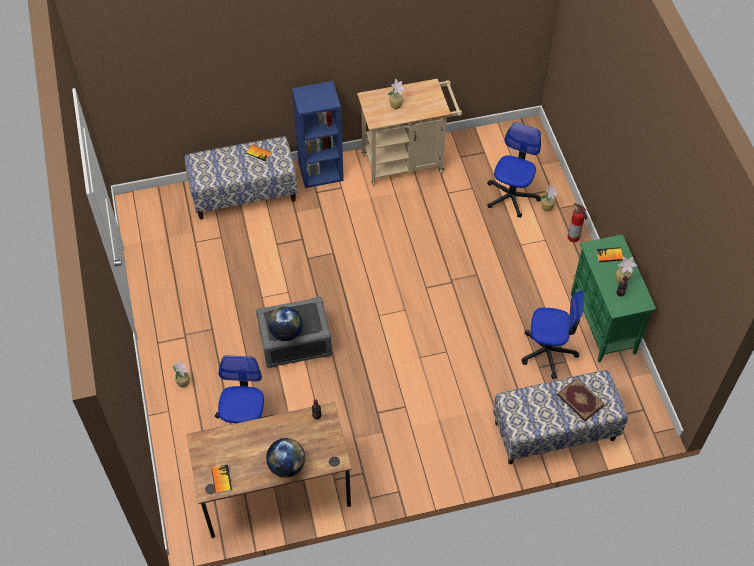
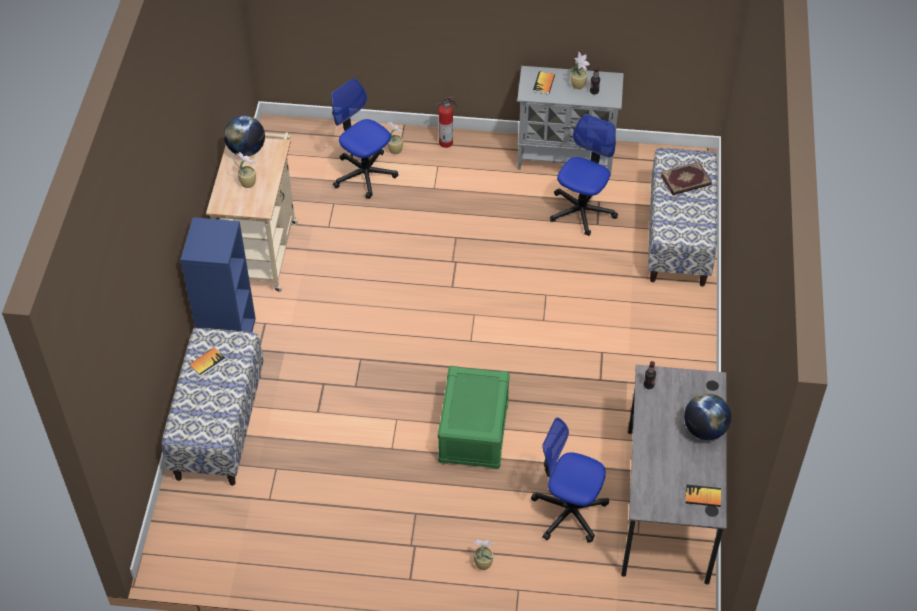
camera: 70 degrees left, 5 degrees down
brown desk [186,402,352,538] -> grey desk [621,365,727,585]
grey storage box [256,297,332,368] -> green storage box [438,366,510,469]
globe [268,307,303,341] -> globe moved to [224,115,265,156]
green cabinet [571,234,656,362] -> grey cabinet [517,66,624,177]

